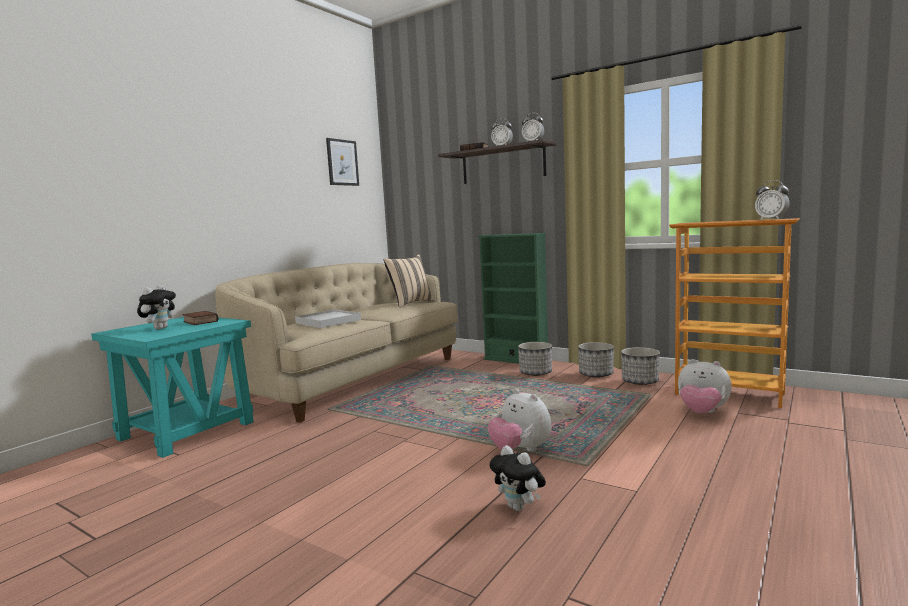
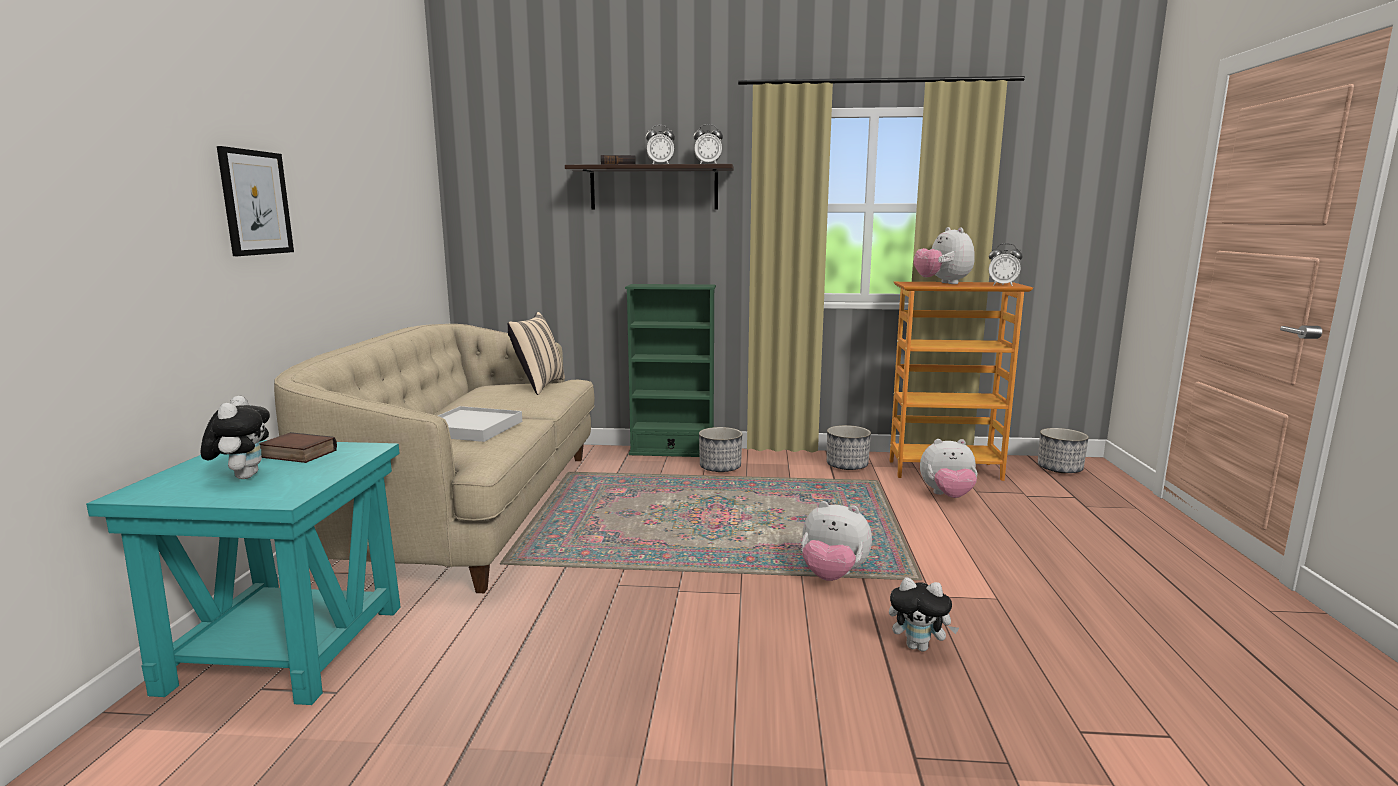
camera: 30 degrees left, 5 degrees up
picture [326,138,359,186] -> picture moved to [217,146,294,256]
planter [578,342,614,378] -> planter moved to [1038,428,1089,473]
none -> plush toy [914,227,975,284]

